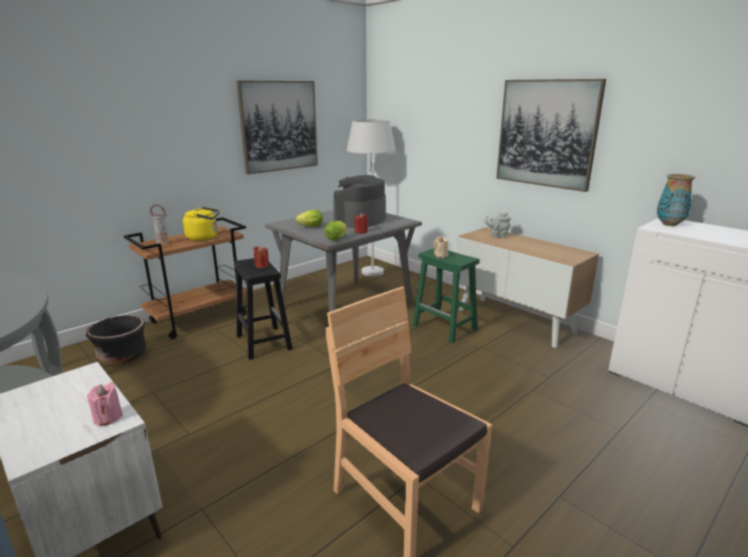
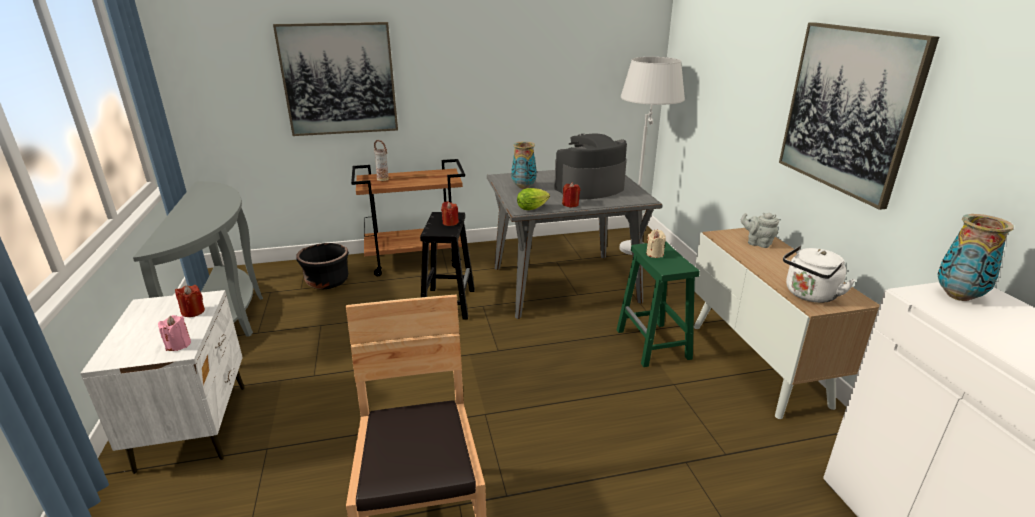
camera: 30 degrees right, 5 degrees up
yellow kettle [183,207,220,241] -> none
picture [237,81,318,174] -> picture moved to [273,22,398,136]
lettuce [295,210,323,227] -> vase [511,141,537,189]
none -> red candle [175,285,205,317]
none -> white kettle [783,245,856,303]

